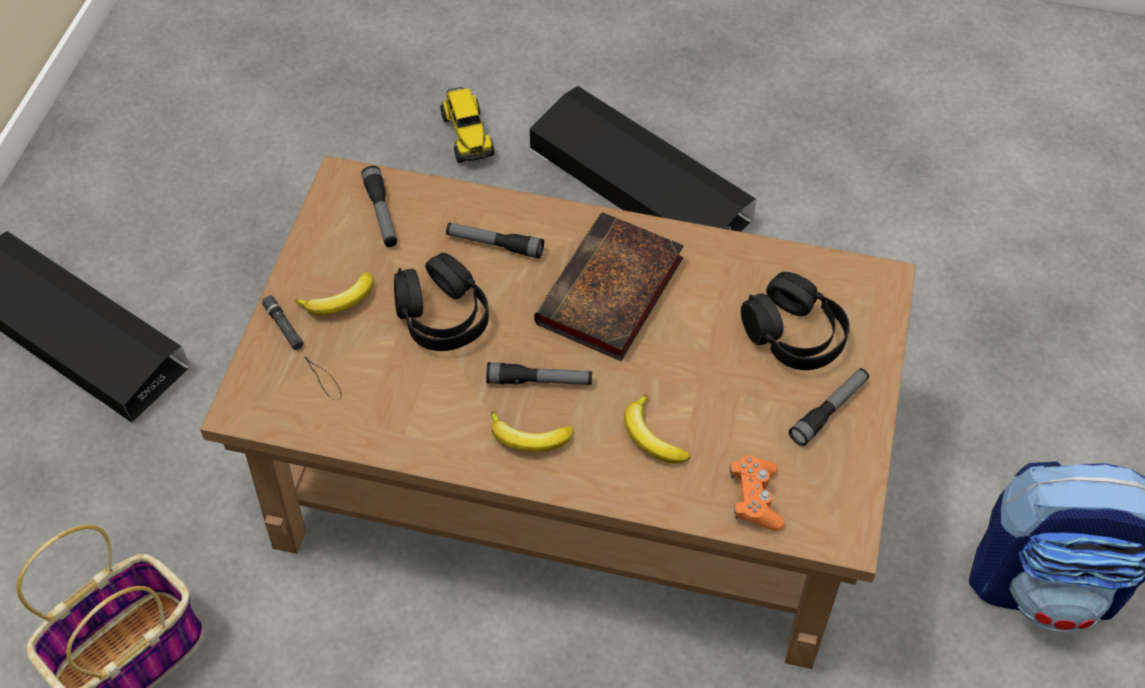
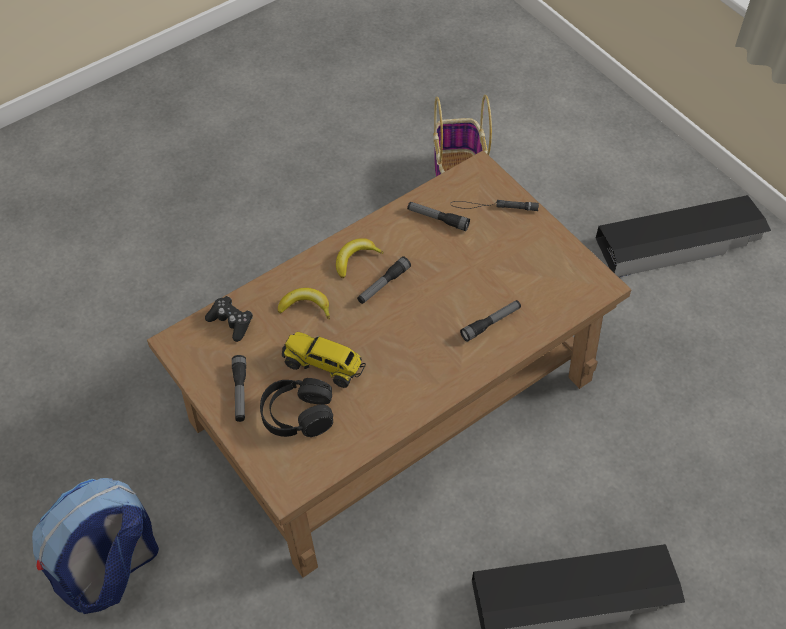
camera: 130 degrees right, 0 degrees up
banana [294,272,373,315] -> none
flashlight [361,166,397,247] -> flashlight moved to [407,202,470,231]
black headphones [394,252,489,351] -> none
toy truck [440,87,495,163] -> toy truck moved to [282,332,366,388]
book [534,212,684,361] -> none
orange game controller [730,456,784,530] -> black game controller [205,296,253,342]

